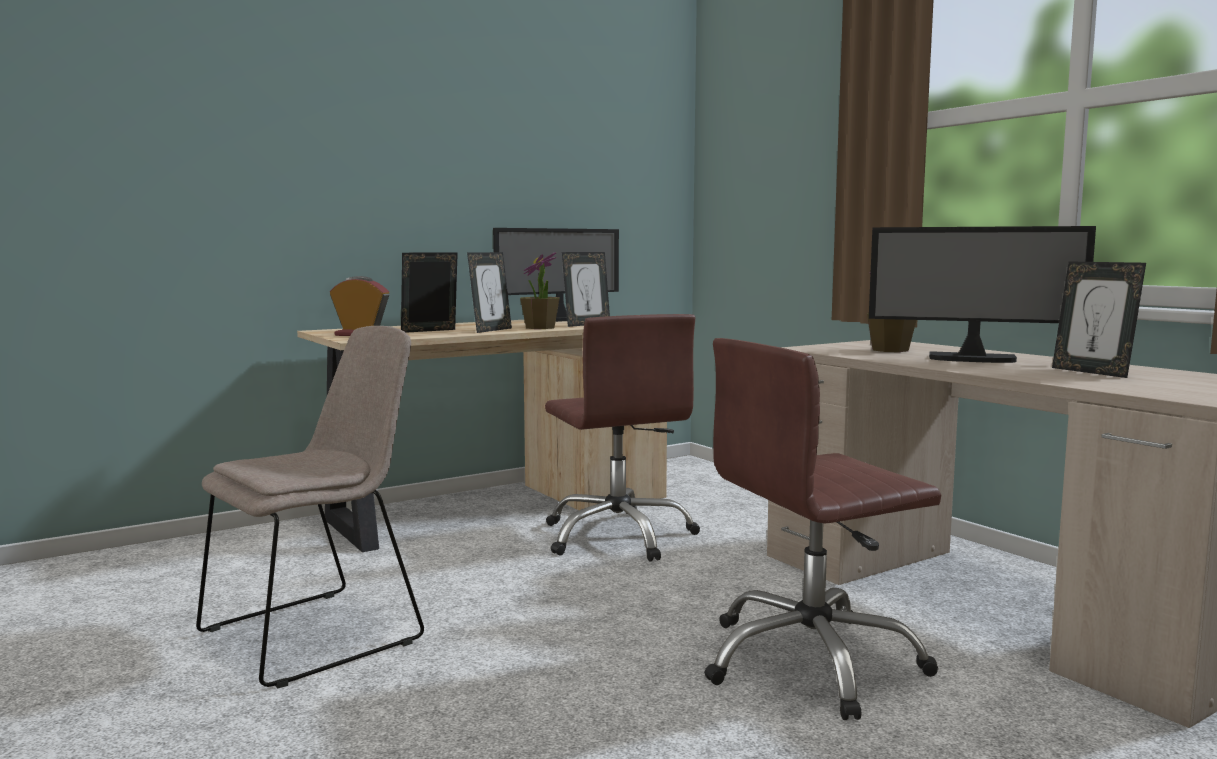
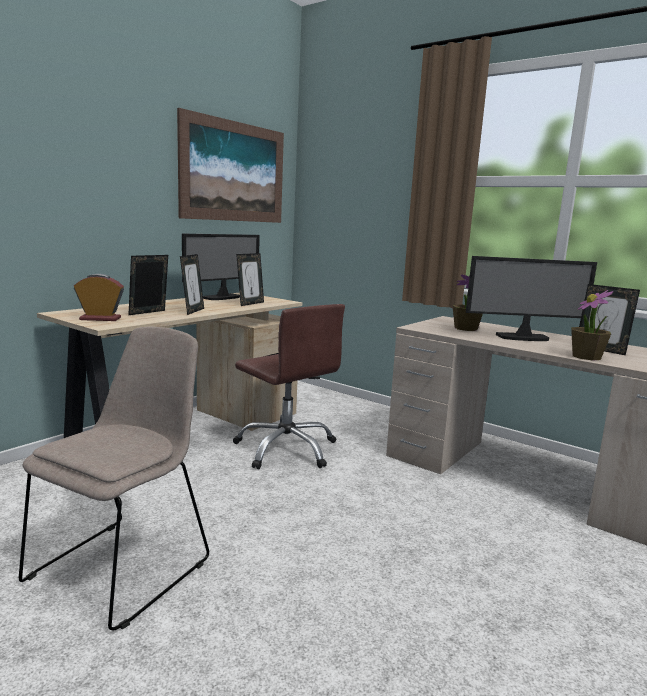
camera: 20 degrees left, 5 degrees up
potted plant [520,252,560,329] -> potted plant moved to [571,290,613,361]
brown office chair [704,338,941,720] -> none
none -> picture [177,108,284,223]

